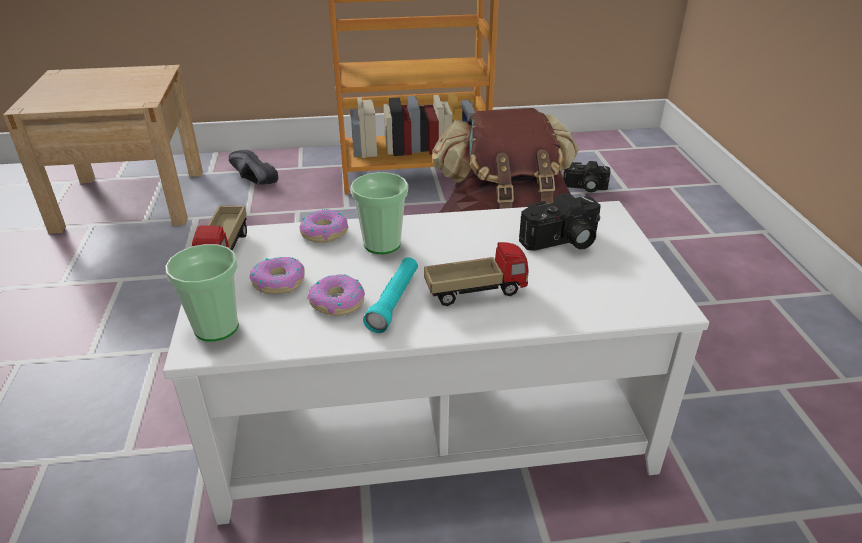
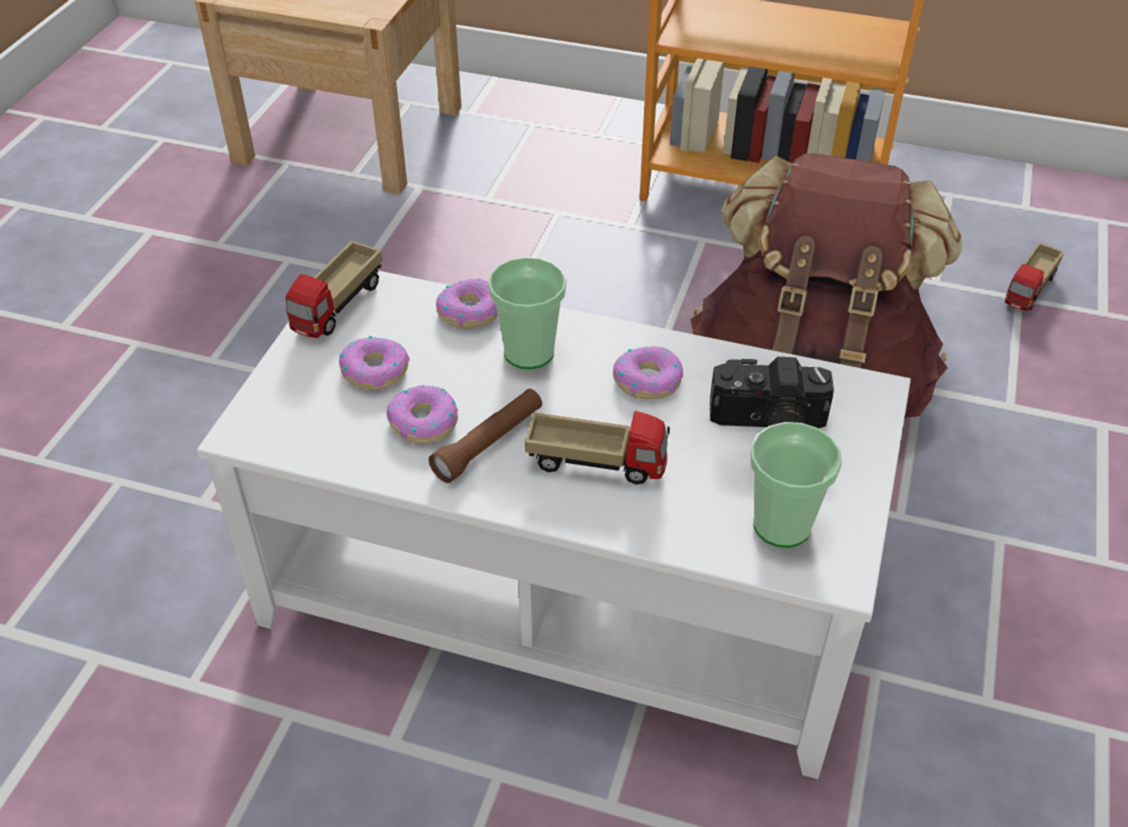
camera: 25 degrees right, 10 degrees up
cup [165,244,239,342] -> cup moved to [750,422,842,548]
black shoe [229,150,278,185] -> none
turquoise flashlight [363,257,418,333] -> brown flashlight [429,389,542,483]
camera [563,161,610,193] -> toy truck [1005,243,1064,311]
none -> donut [613,346,683,399]

